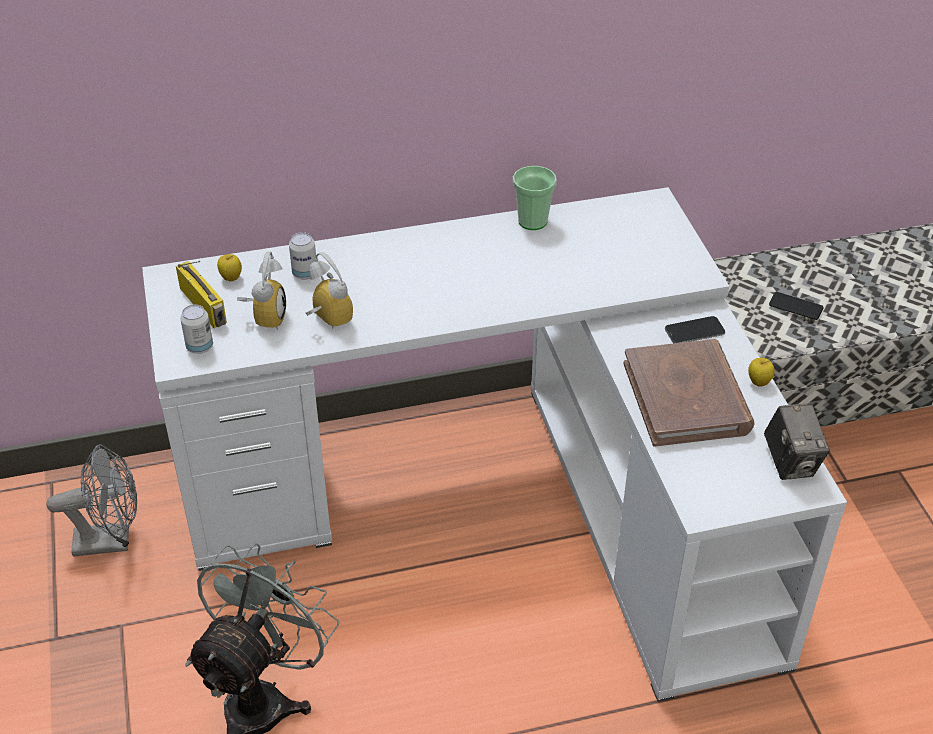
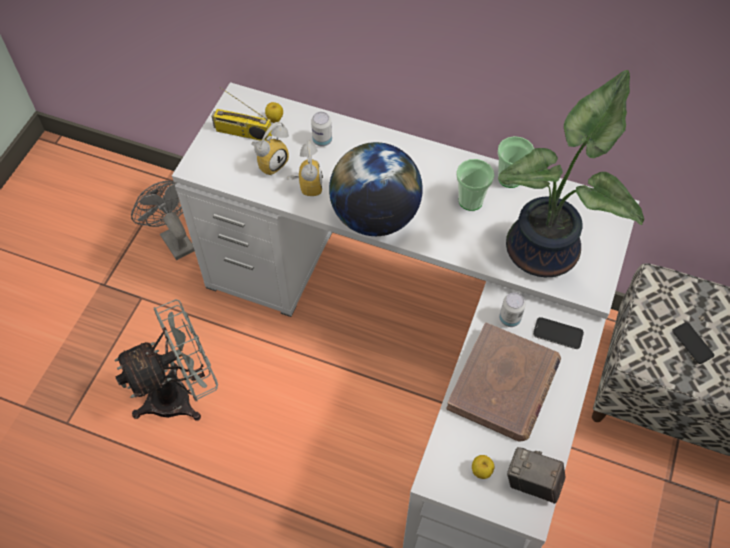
camera: 35 degrees right, 15 degrees up
grey fan [46,444,137,557] -> grey fan turned 150 degrees counterclockwise [131,181,195,260]
radio [176,261,227,328] -> radio turned 105 degrees clockwise [211,87,272,141]
can [180,305,213,354] -> can moved to [499,292,526,327]
apple [748,358,774,387] -> apple moved to [472,455,495,479]
camera [764,403,830,480] -> camera turned 90 degrees clockwise [507,447,565,504]
none -> globe [329,142,423,236]
none -> cup [456,159,494,211]
none -> potted plant [498,70,644,277]

